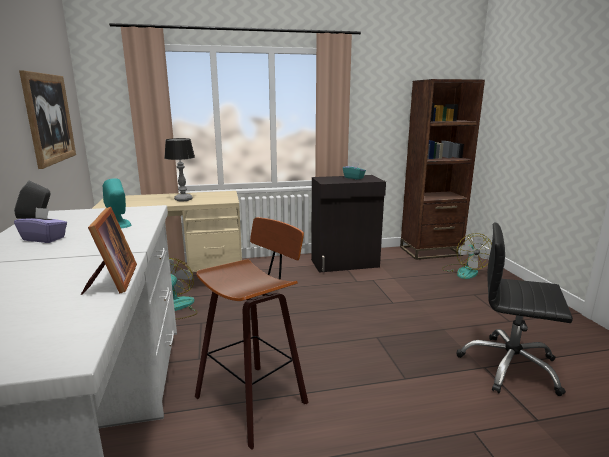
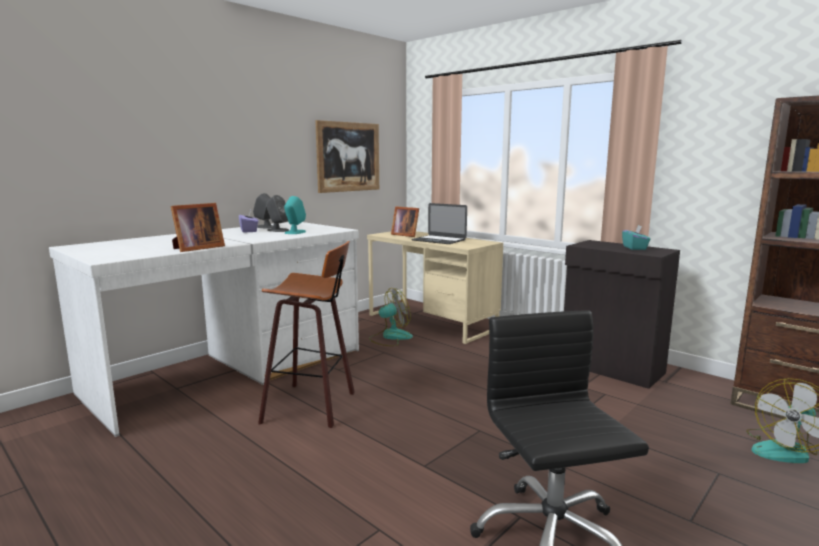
camera: 55 degrees right, 5 degrees down
table lamp [164,138,195,202] -> laptop [411,203,467,244]
none -> grey speaker [266,195,289,232]
none -> picture frame [391,206,419,237]

